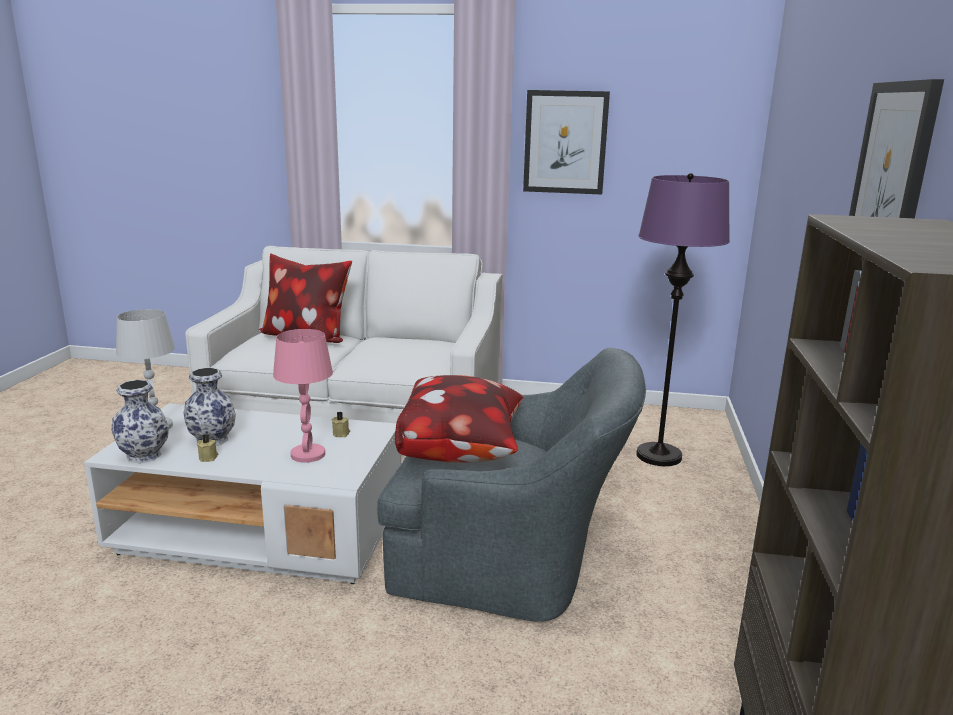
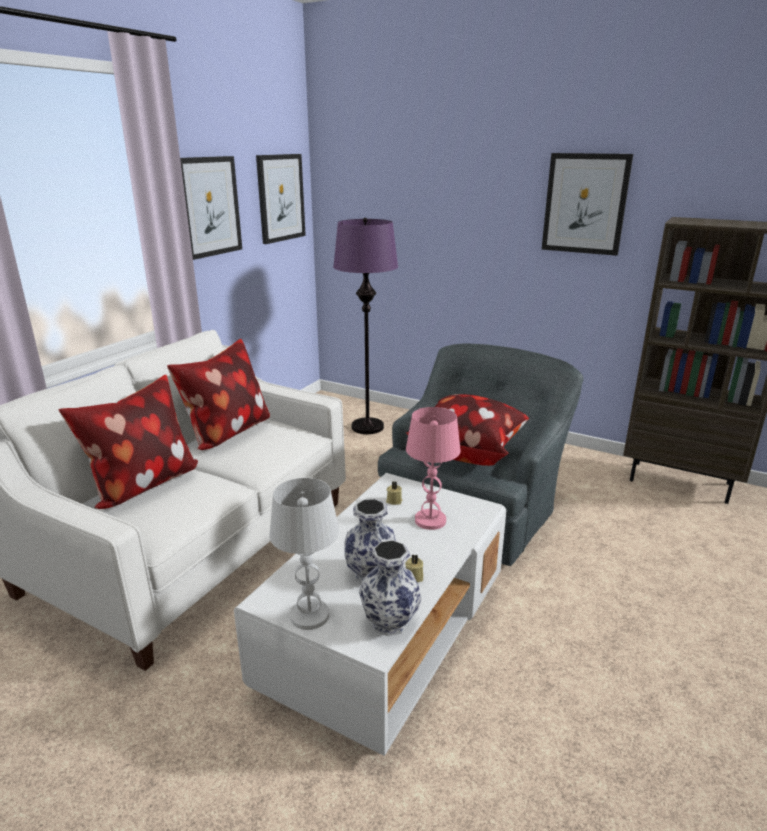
camera: 70 degrees left, 5 degrees up
none -> pillow [167,339,270,450]
none -> picture [256,154,306,244]

